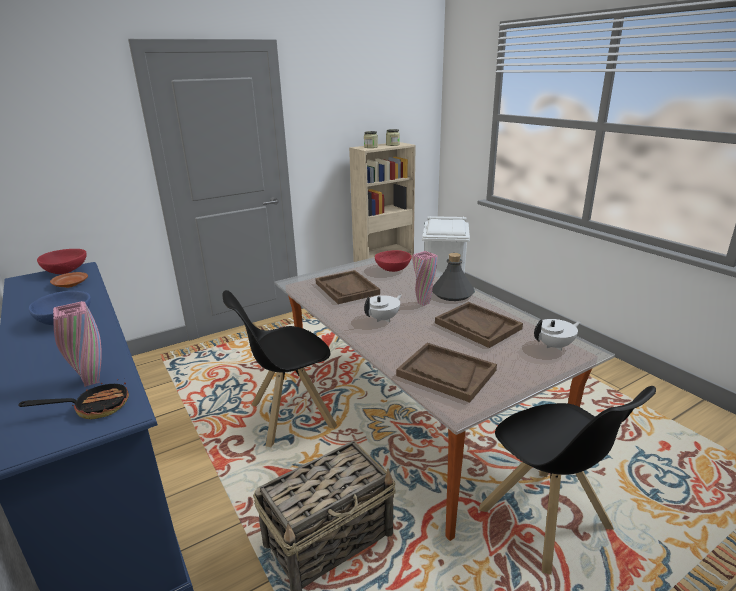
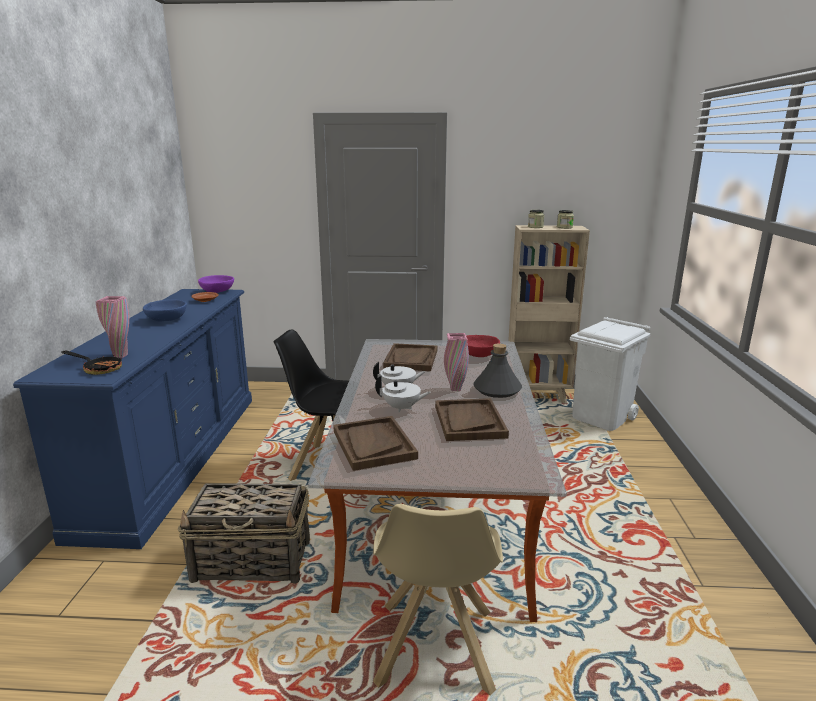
camera: 35 degrees right, 5 degrees down
red bowl [37,249,87,274] -> purple bowl [198,275,234,293]
black chair [479,386,656,575] -> beige chair [373,504,503,695]
white teapot [534,319,581,351] -> white teapot moved to [375,375,431,412]

